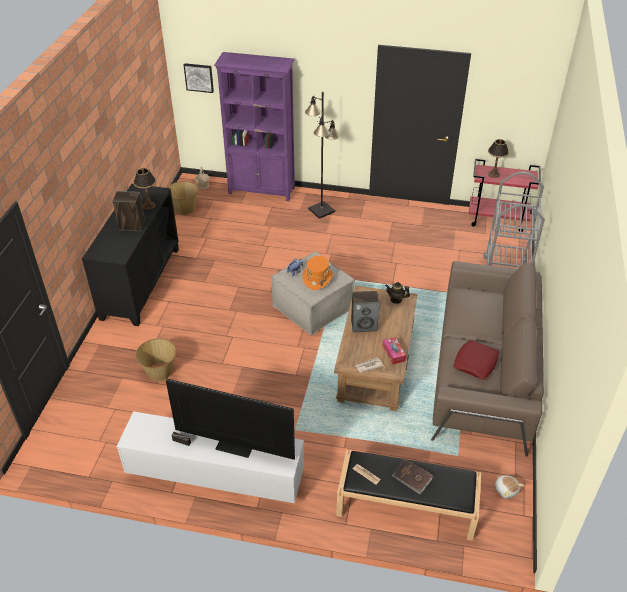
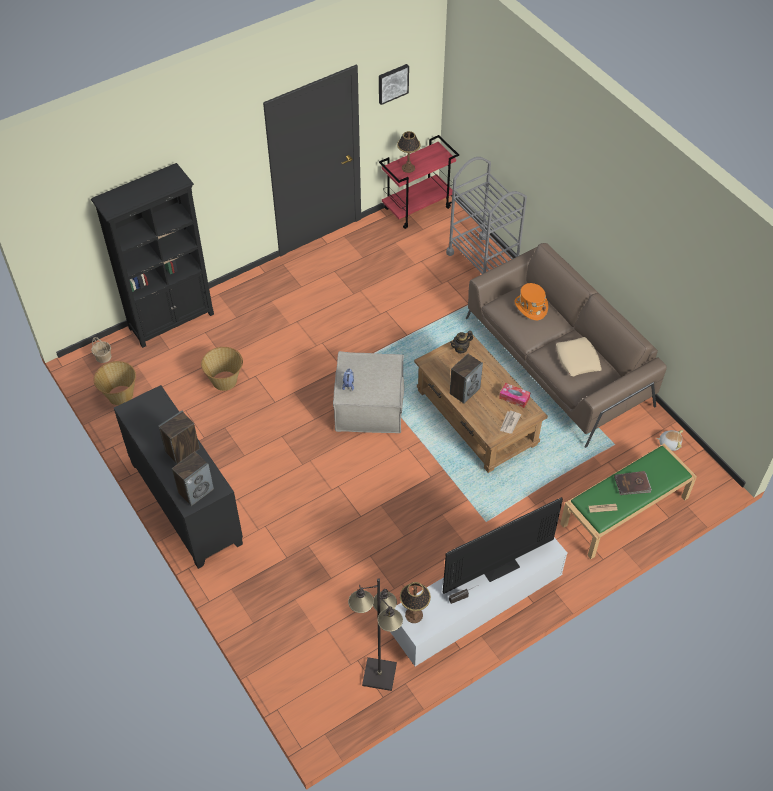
camera: 45 degrees left, 10 degrees up
table lamp [133,168,156,210] -> table lamp moved to [400,582,431,623]
basket [135,338,177,381] -> basket moved to [201,347,243,391]
picture [184,63,214,93] -> picture moved to [379,64,409,105]
purple bookcase [214,52,295,201] -> black bookcase [91,163,214,348]
orange hat [303,256,333,290] -> orange hat moved to [515,283,548,320]
black floor lamp [305,92,340,219] -> black floor lamp moved to [348,578,403,691]
black bench [336,450,481,541] -> green bench [560,443,697,559]
red pillow [453,340,499,380] -> beige pillow [556,337,601,376]
none -> speaker [172,452,214,506]

